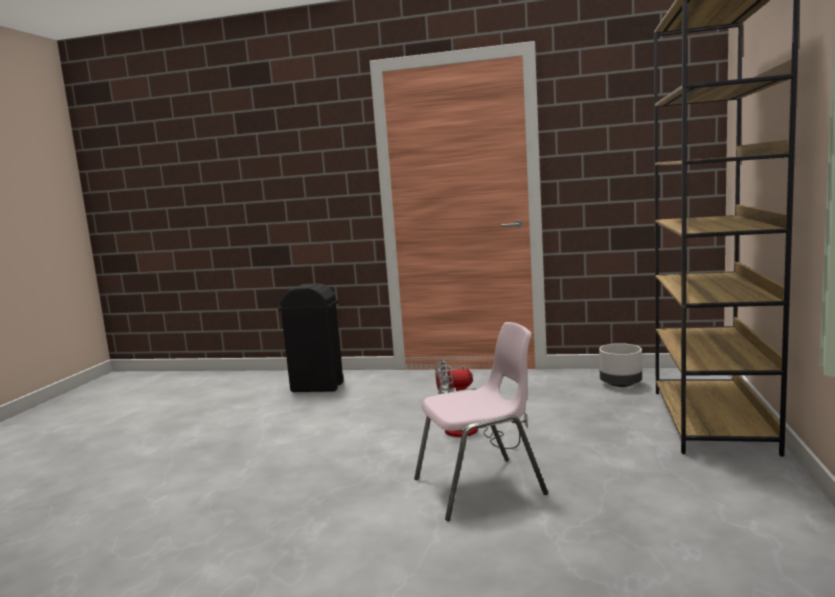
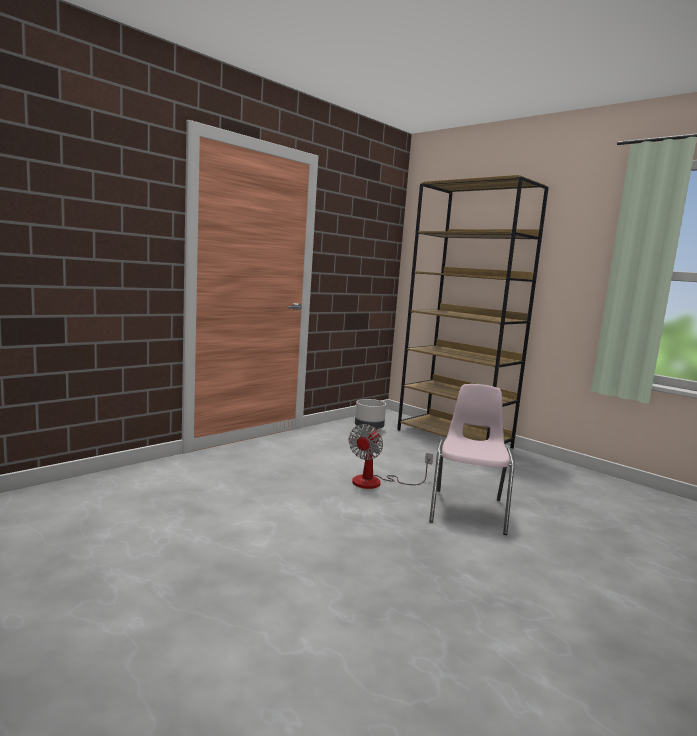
camera: 60 degrees left, 0 degrees up
black trash can [278,283,343,392] -> none

